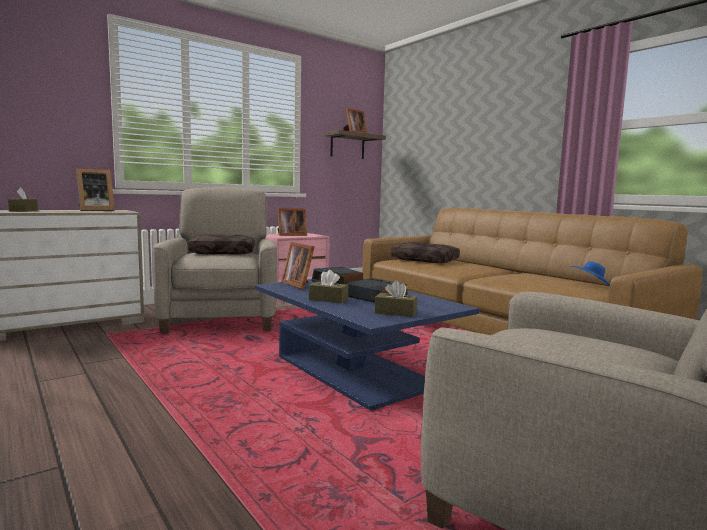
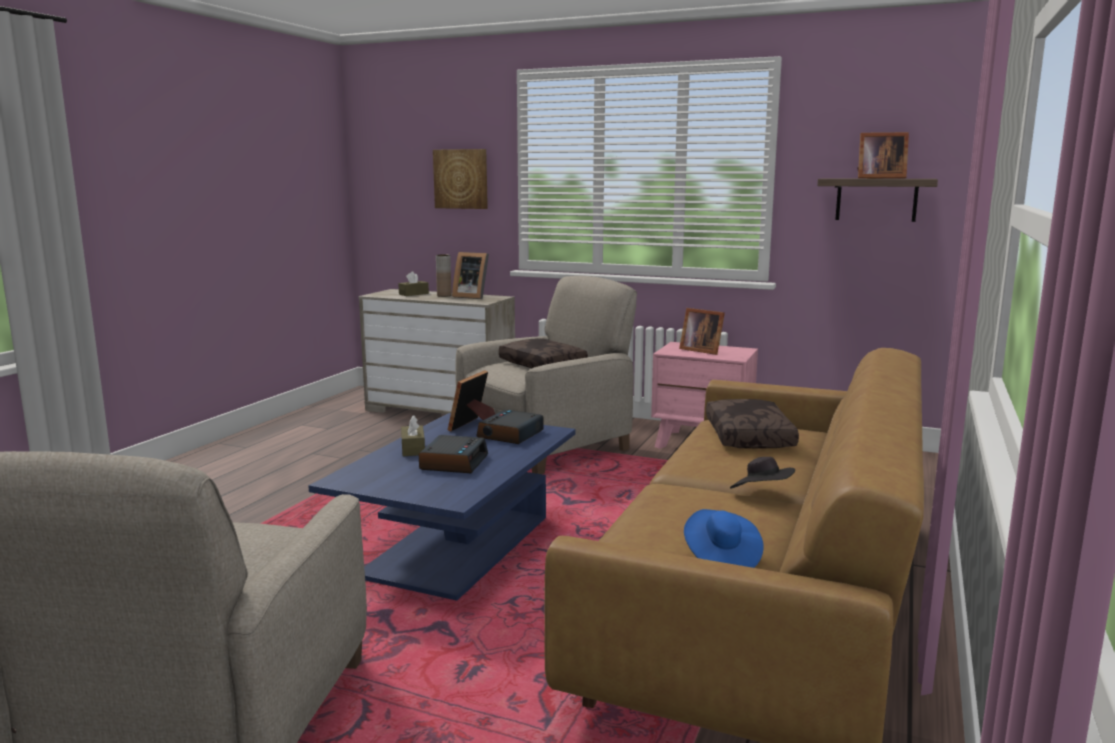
camera: 60 degrees right, 5 degrees up
brown tissue box [375,280,417,317] -> none
none -> picture [433,149,488,209]
none -> brown vase [436,254,452,297]
none -> black hat [730,457,795,489]

